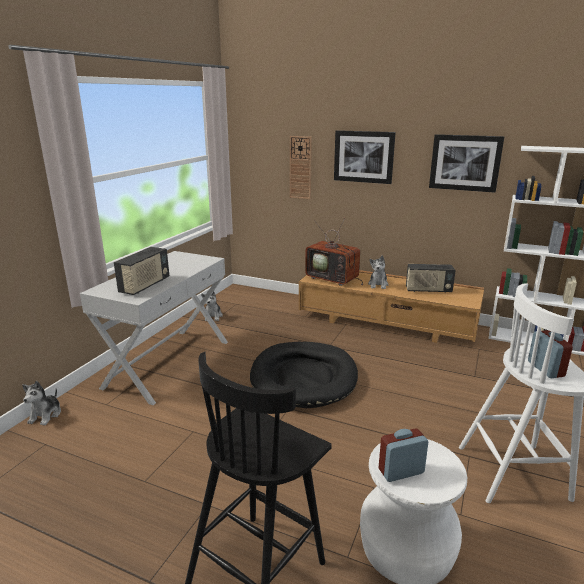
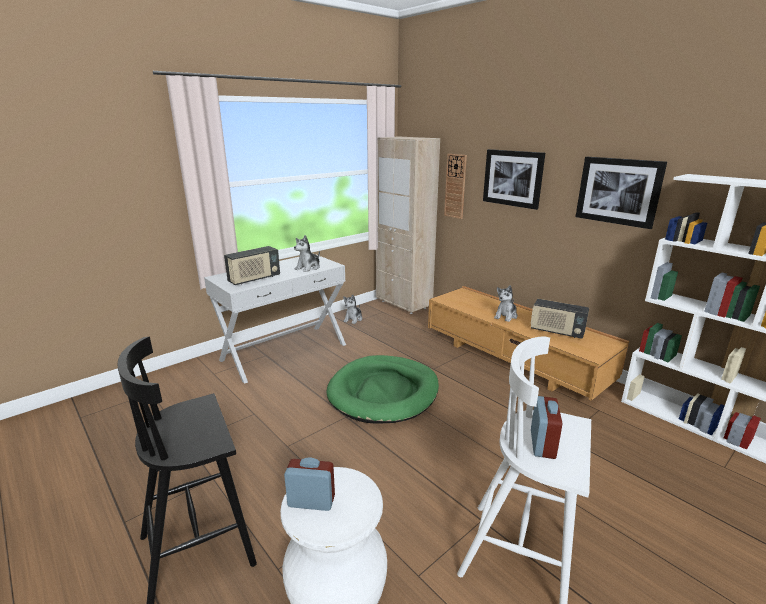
camera: 25 degrees right, 0 degrees up
plush toy [22,381,61,426] -> plush toy moved to [294,235,320,272]
black dog bed [250,342,358,408] -> green dog bed [326,355,439,424]
television [305,218,363,286] -> none
none -> beige cabinet [376,137,440,314]

